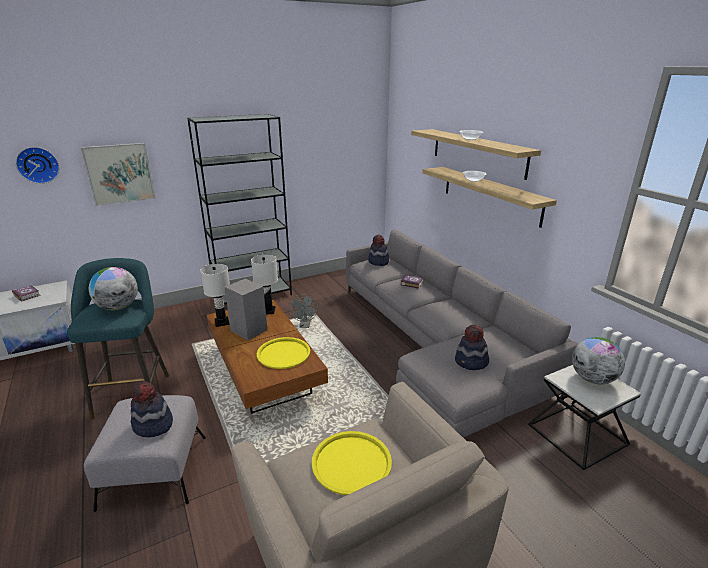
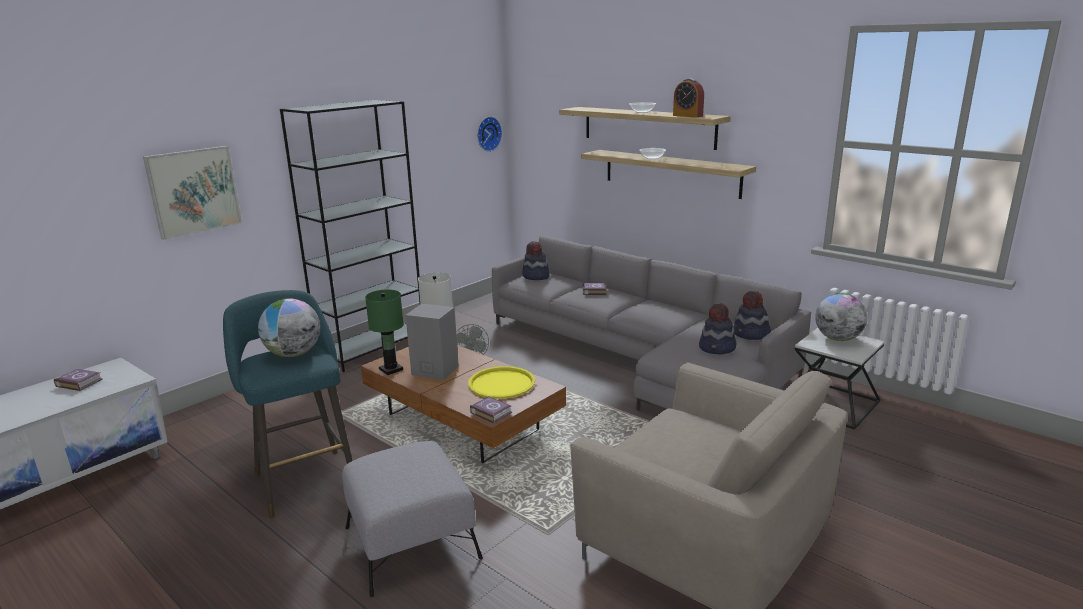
camera: 20 degrees left, 5 degrees down
wall clock [16,147,59,184] -> wall clock moved to [477,117,502,152]
hat [131,381,173,437] -> hat moved to [733,291,771,340]
white table lamp [200,264,230,327] -> green table lamp [365,290,404,375]
yellow tray [312,431,392,495] -> none
none -> book [470,396,512,423]
none -> alarm clock [673,79,704,118]

